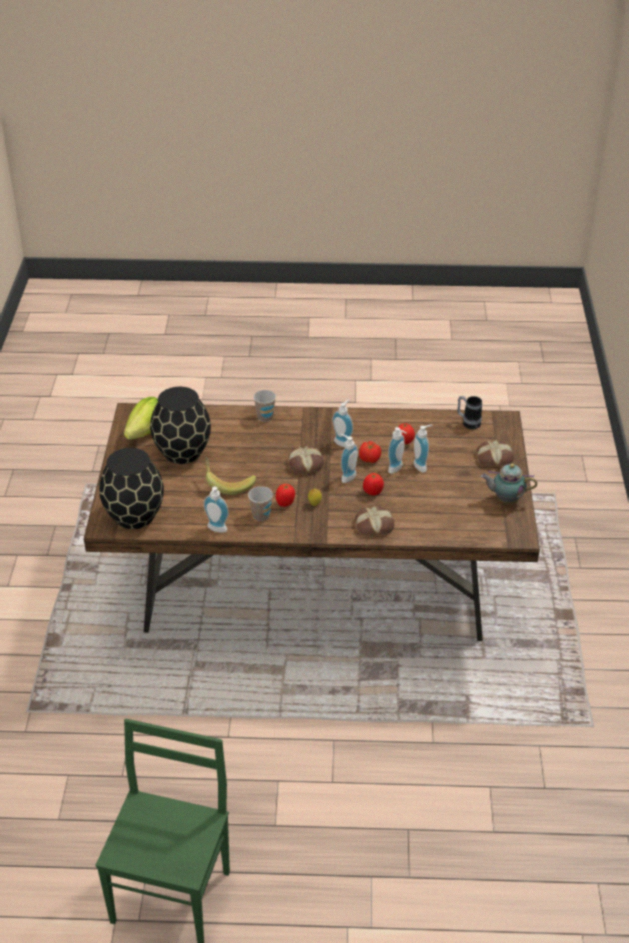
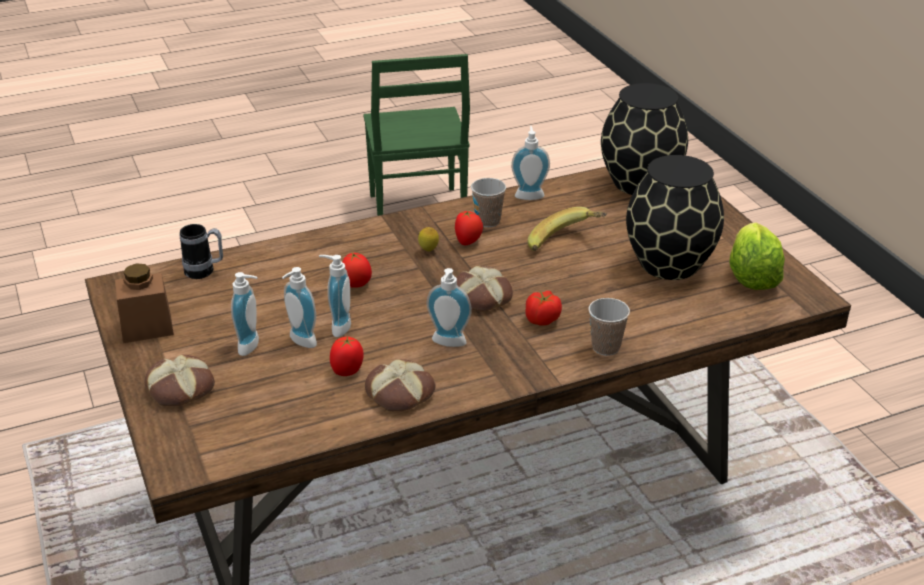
camera: 155 degrees right, 5 degrees down
soap dispenser [341,434,358,483] -> soap dispenser moved to [231,272,259,356]
bread [355,506,394,536] -> bread moved to [365,359,436,411]
tomato [359,441,381,463] -> tomato moved to [525,291,562,326]
mug [457,396,482,429] -> mug moved to [180,224,223,279]
teapot [481,464,537,504] -> brown jar [115,264,174,343]

